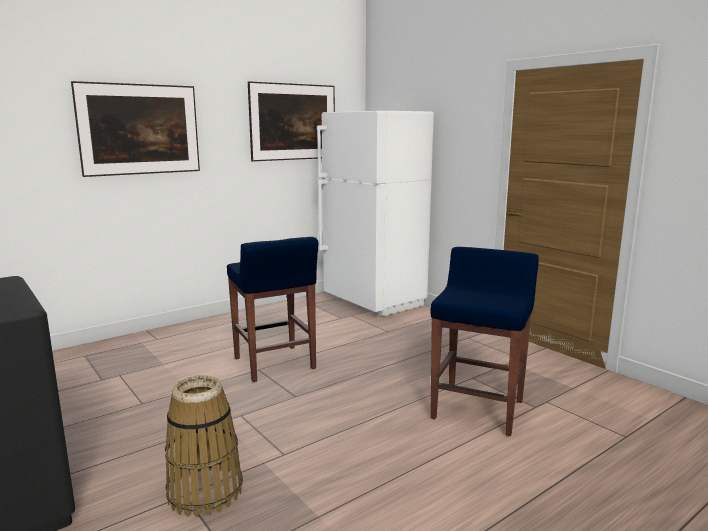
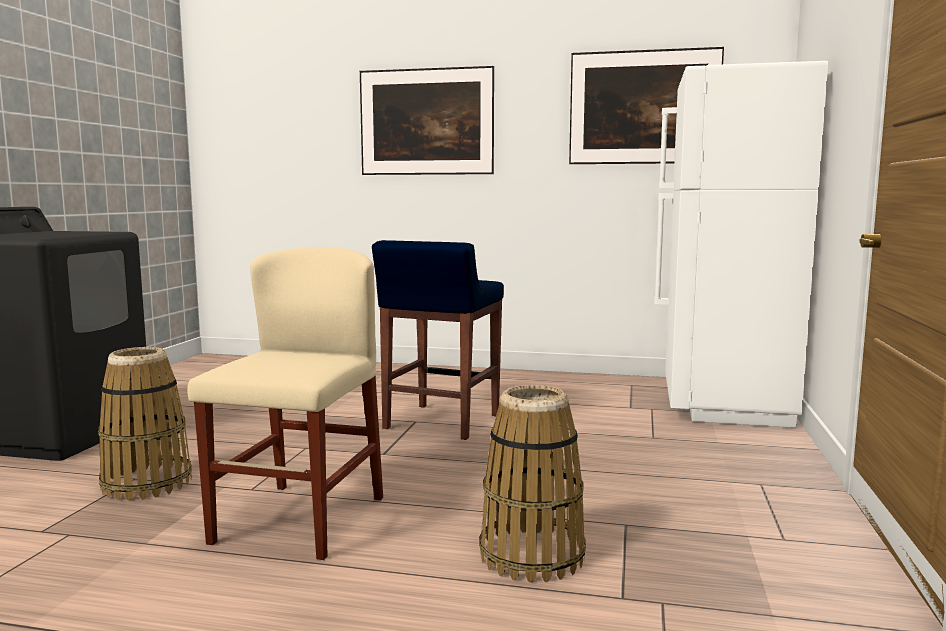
camera: 50 degrees right, 5 degrees down
blue stool [430,247,539,436] -> basket [479,385,586,583]
none -> beige chair [187,247,383,560]

